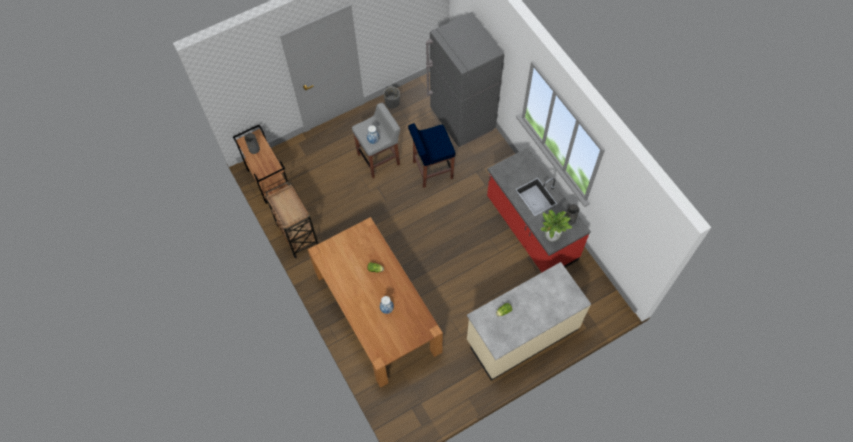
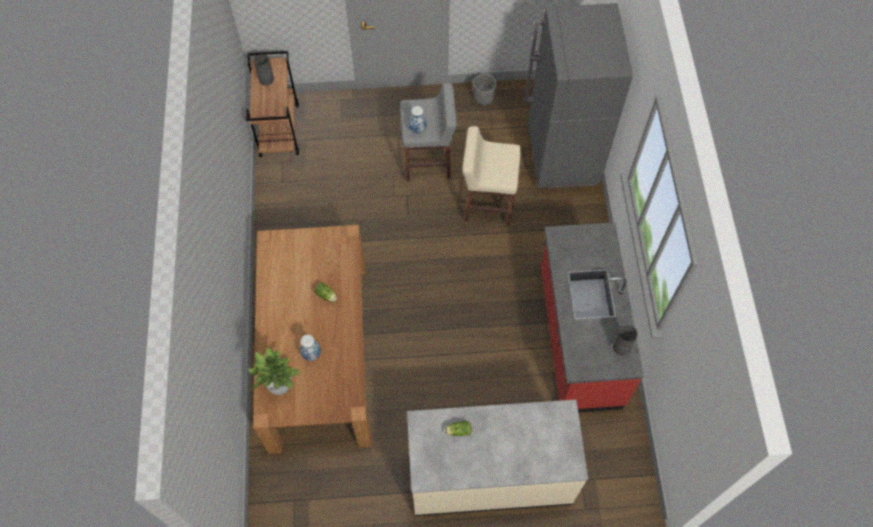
camera: 25 degrees right, 0 degrees up
brown cart [265,182,319,258] -> none
blue stool [408,123,456,188] -> beige stool [462,126,521,226]
potted plant [541,210,572,242] -> potted plant moved to [248,347,299,395]

